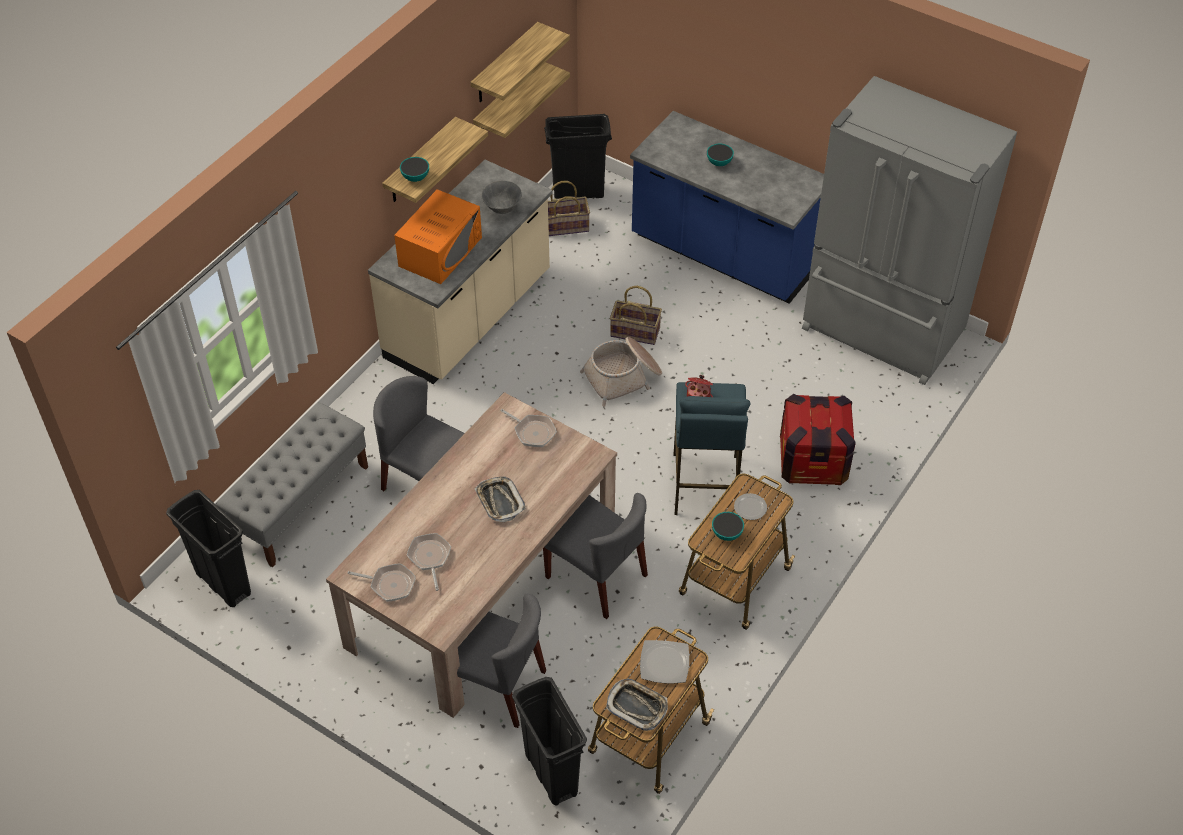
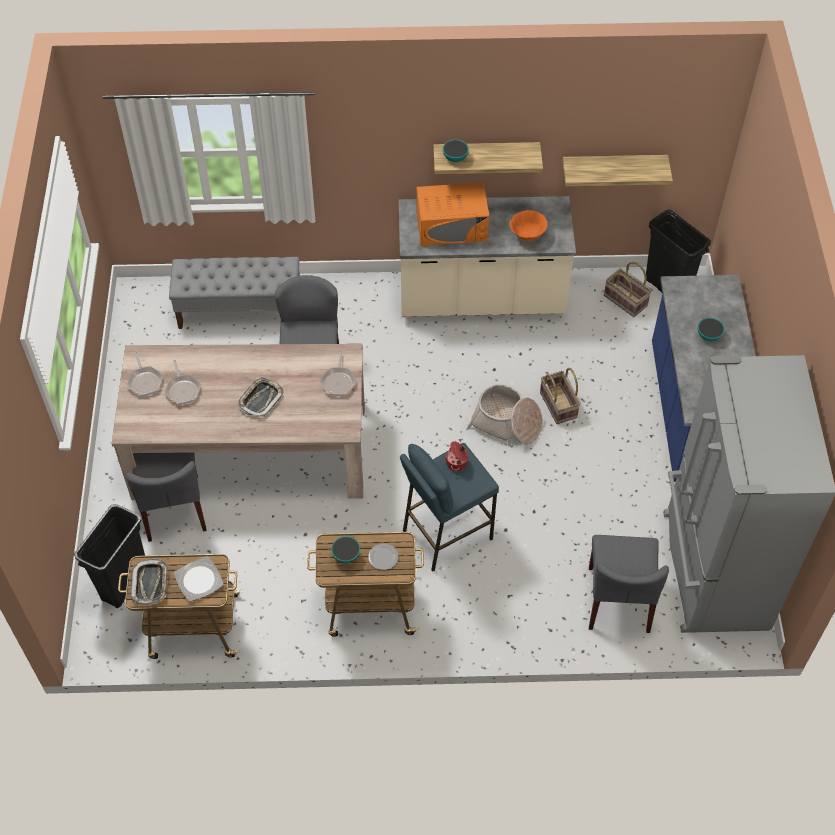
camera: 55 degrees right, 5 degrees up
black trash can [166,490,251,607] -> none
frying pan [407,533,451,591] -> frying pan turned 120 degrees clockwise [165,360,201,405]
shelf [470,22,570,102] -> none
grey bowl [481,181,522,214] -> orange bowl [510,210,547,241]
grey chair [543,493,648,619] -> grey chair moved to [589,535,669,633]
crate [780,394,856,485] -> none

